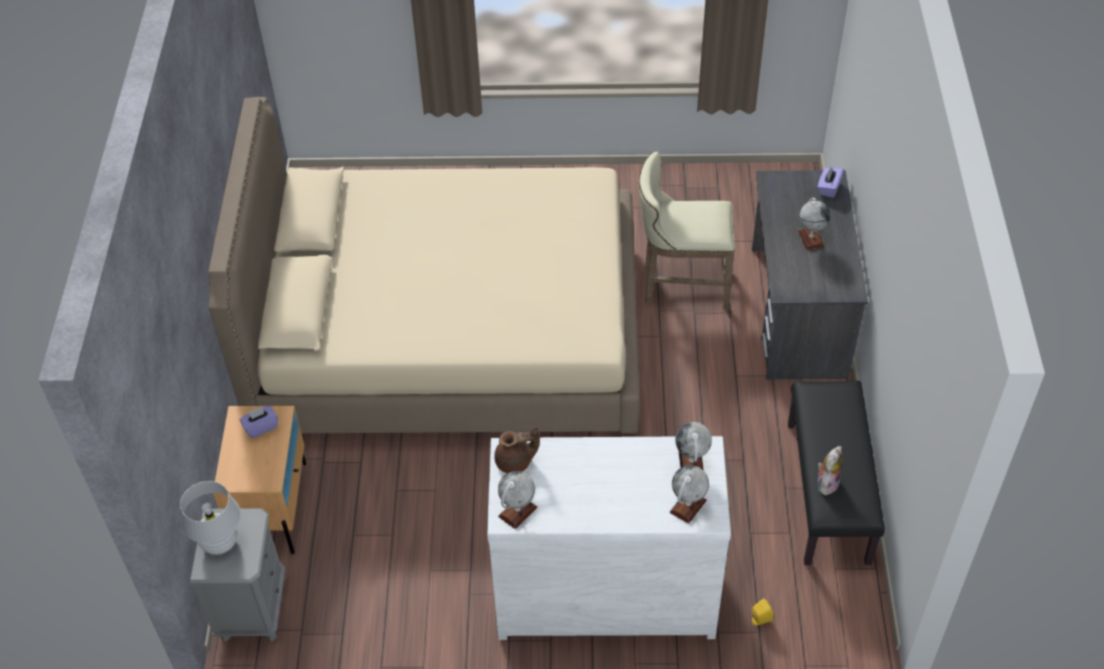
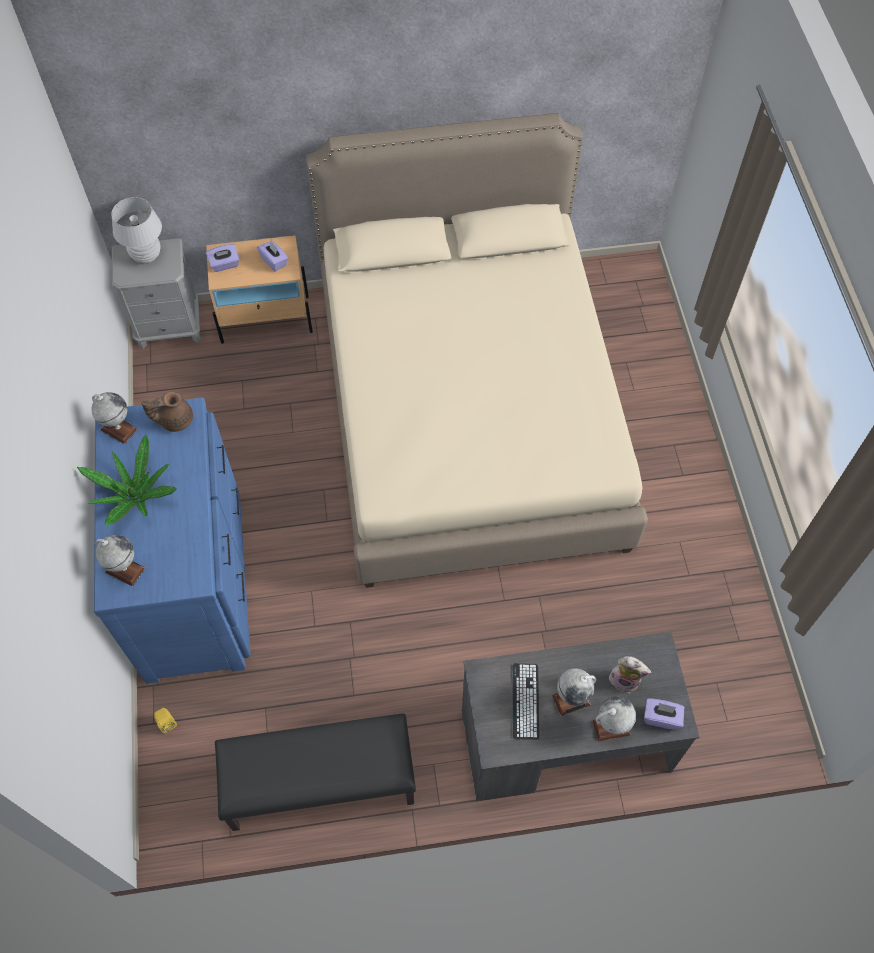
camera: 80 degrees right, 10 degrees up
white dresser [487,436,731,640] -> blue dresser [94,397,251,684]
brown teapot [494,427,540,473] -> brown teapot turned 90 degrees clockwise [141,391,193,432]
beige stool [638,151,735,310] -> none
globe [675,422,712,471] -> globe moved to [592,696,636,742]
plush toy [817,446,843,495] -> plush toy moved to [609,656,651,693]
none -> potted plant [77,434,177,525]
none -> purple tissue box [206,244,240,272]
none -> keyboard [513,663,539,740]

